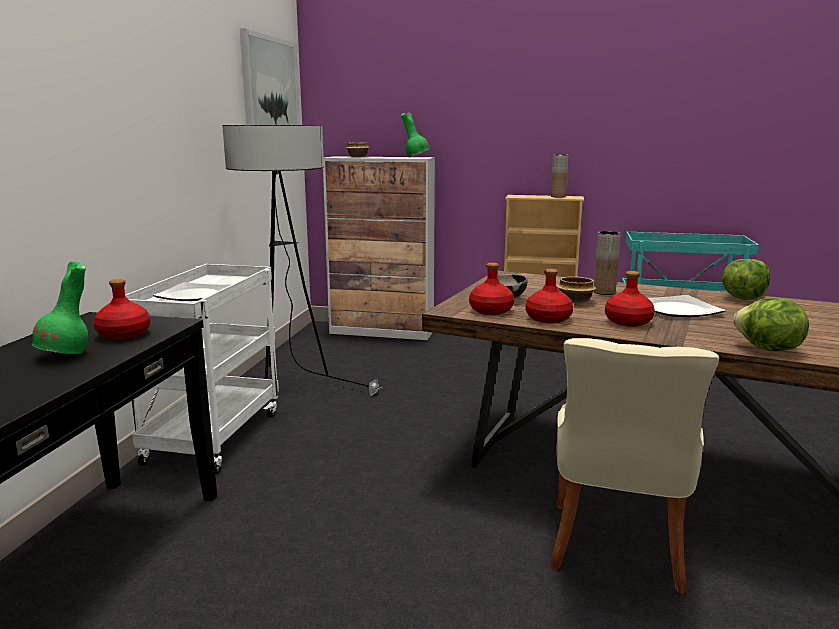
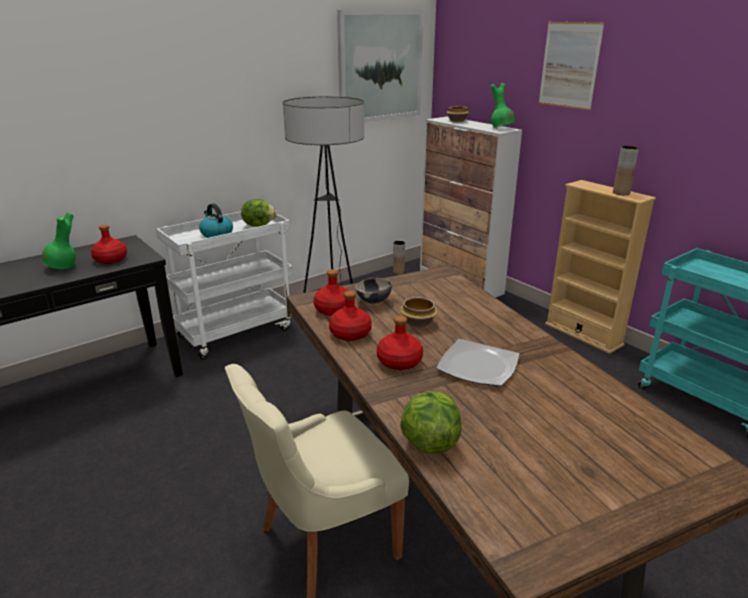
camera: 40 degrees right, 10 degrees up
plate [153,282,230,301] -> kettle [199,203,233,238]
brown vase [594,231,621,295] -> brown vase moved to [393,241,405,275]
lettuce [722,259,770,300] -> lettuce moved to [241,199,277,227]
none -> picture [539,22,605,110]

